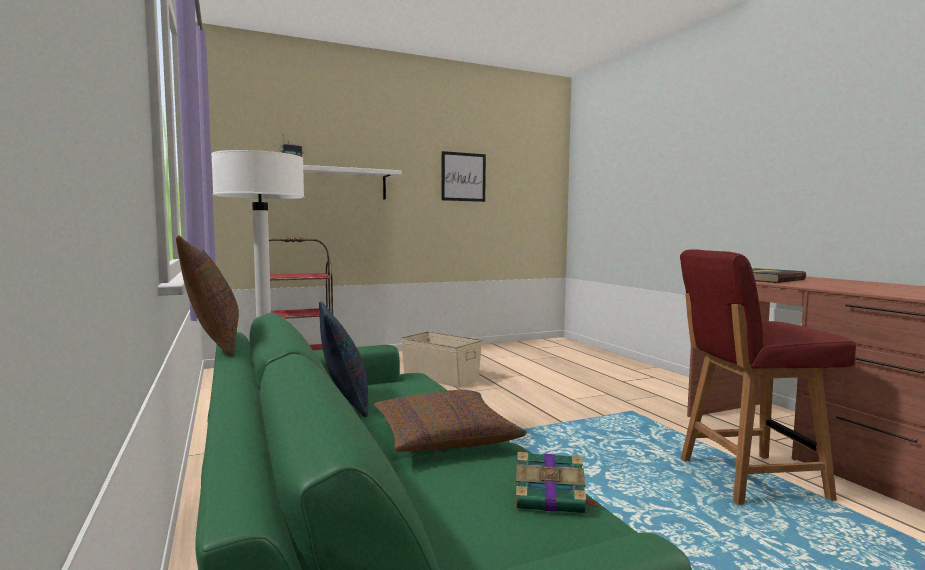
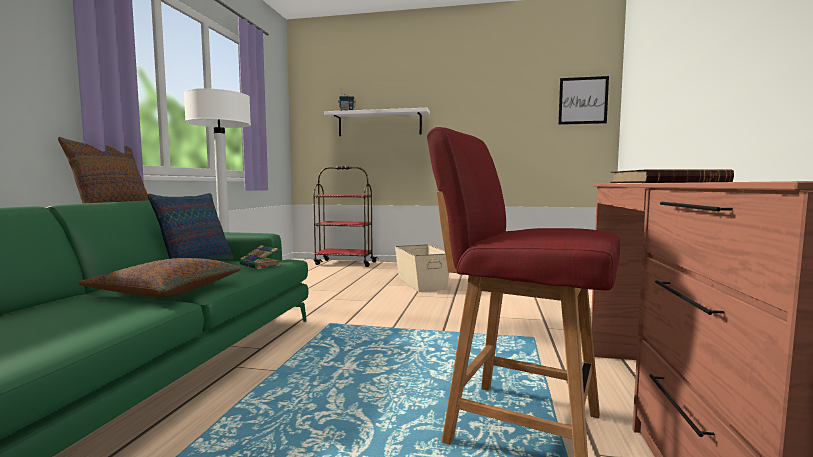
camera: 35 degrees right, 0 degrees up
picture [441,151,486,202] -> picture moved to [558,76,609,125]
book [516,452,599,514] -> book moved to [240,245,281,269]

